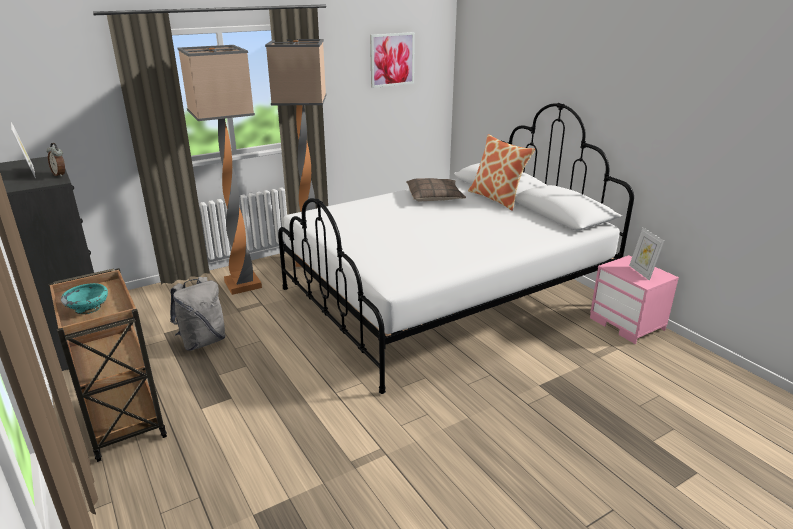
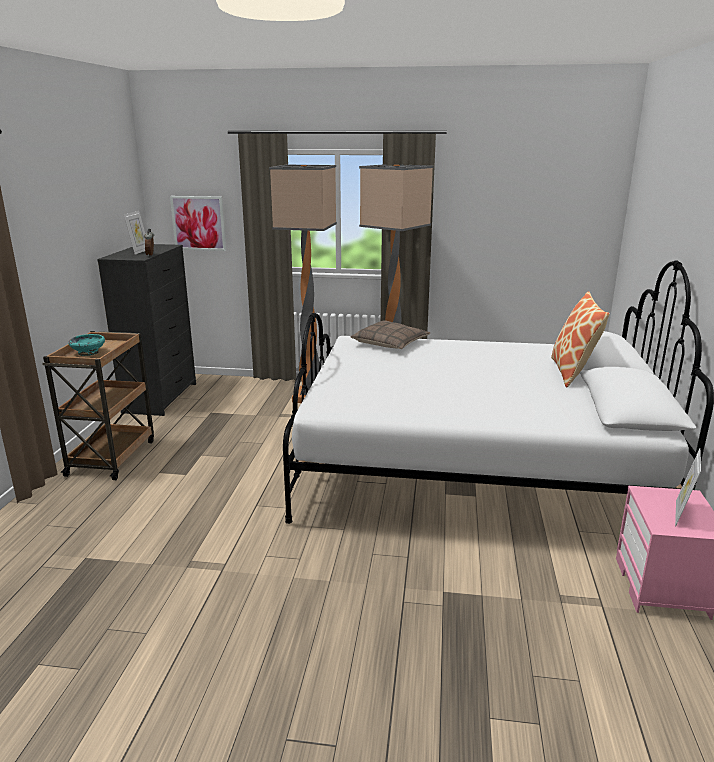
camera: 40 degrees right, 5 degrees down
grey backpack [170,277,226,351] -> none
picture [370,32,415,88] -> picture moved to [170,196,226,251]
pillow [406,178,466,201] -> pillow moved to [350,321,430,349]

